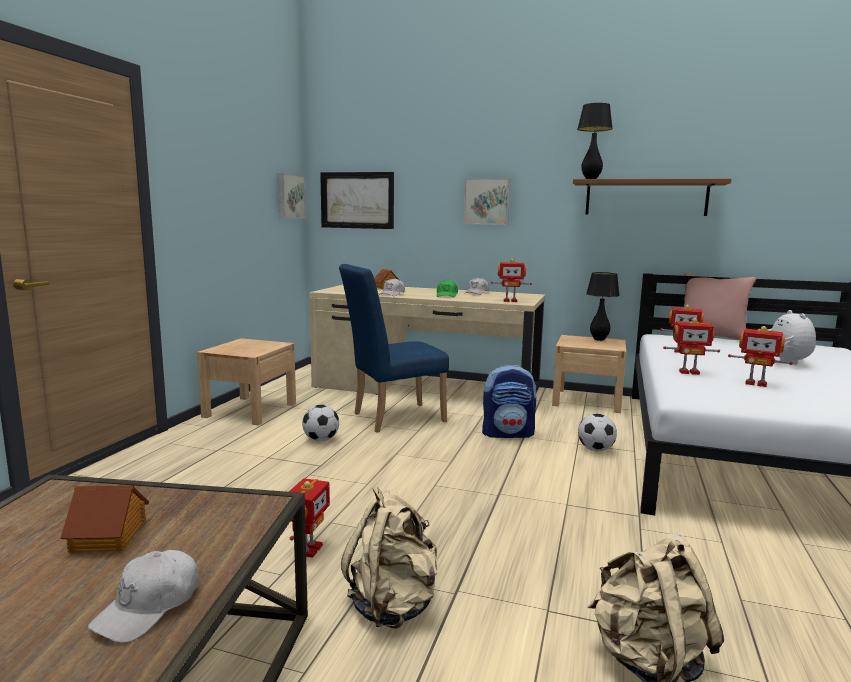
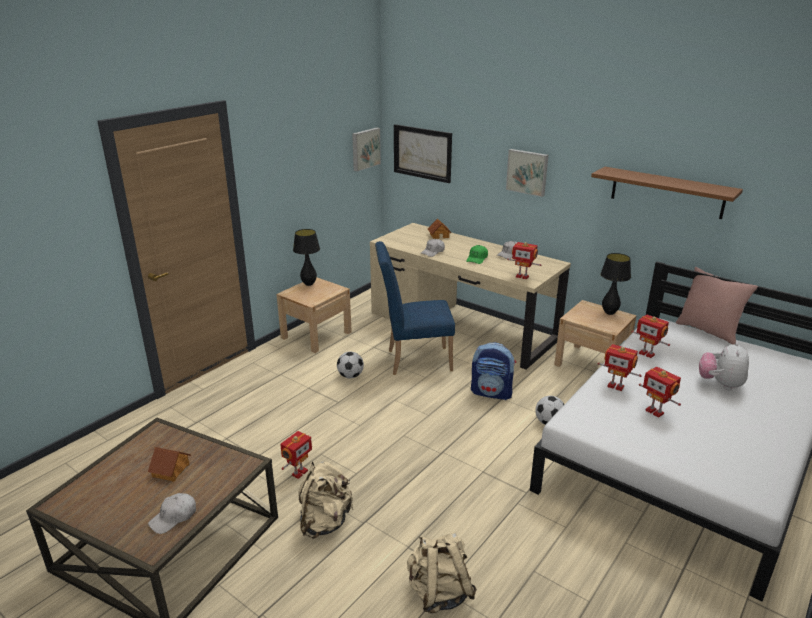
camera: 20 degrees right, 15 degrees up
black table lamp [577,103,613,179] -> black table lamp moved to [293,229,320,286]

